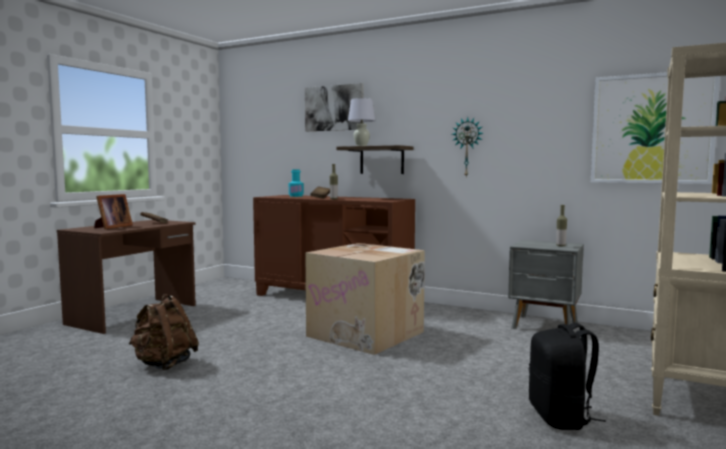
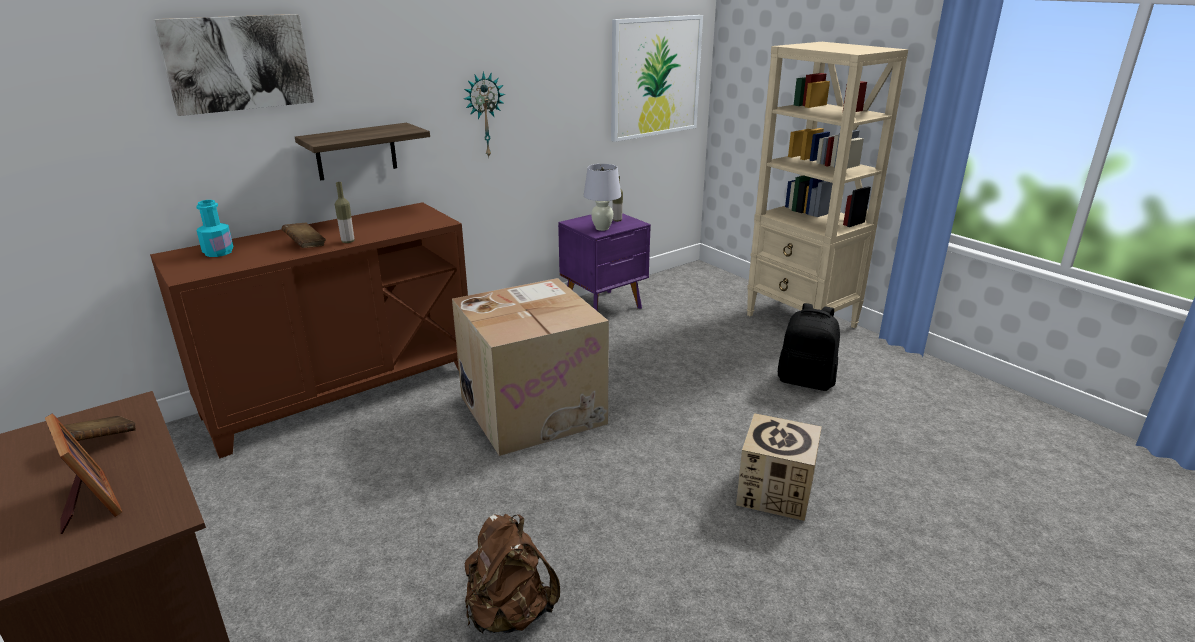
camera: 65 degrees left, 20 degrees up
white table lamp [348,98,375,146] -> white table lamp moved to [584,164,621,231]
grey nightstand [508,240,584,329] -> purple nightstand [558,209,651,311]
none -> cardboard box [736,413,822,521]

